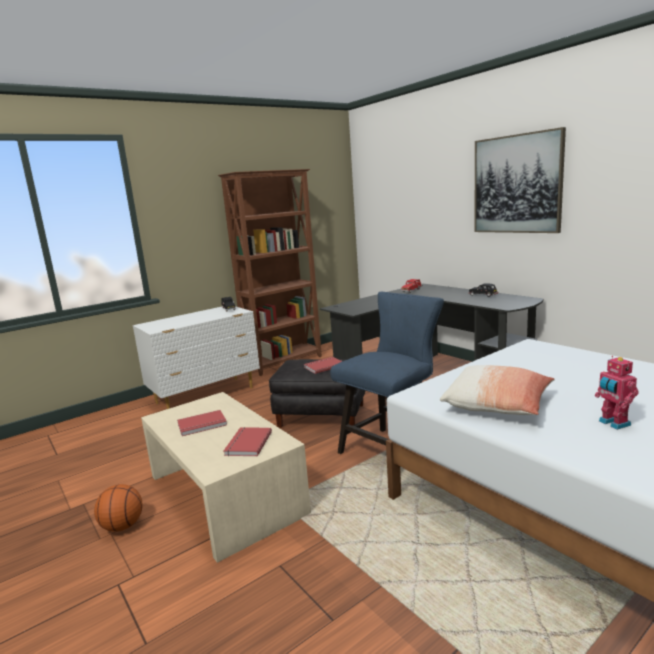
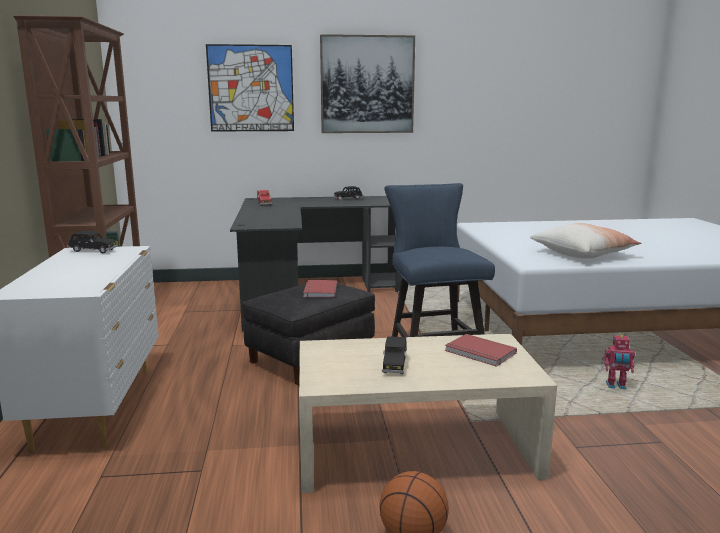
camera: 60 degrees left, 0 degrees up
red book [177,410,227,436] -> black toy car [382,336,407,374]
toy robot [595,356,639,430] -> toy robot moved to [604,335,635,389]
none -> picture [206,44,294,131]

